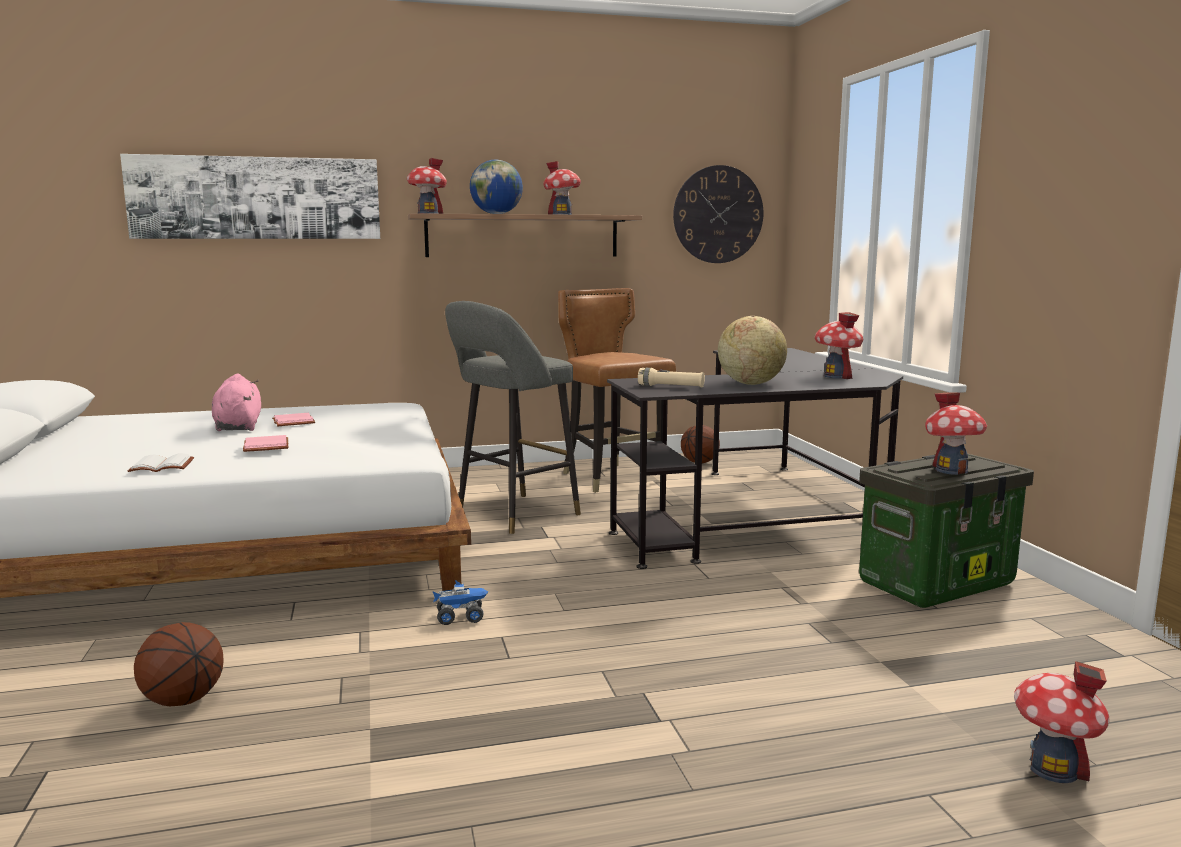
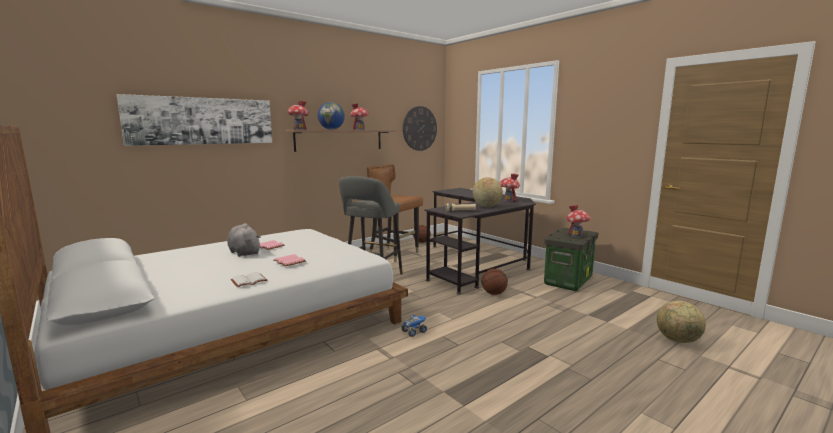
camera: 25 degrees left, 0 degrees up
basketball [134,622,223,706] -> basketball moved to [481,269,508,295]
pink plush toy [212,373,261,431] -> grey plush toy [227,223,261,257]
toy house [1014,661,1109,783] -> globe [657,301,706,343]

